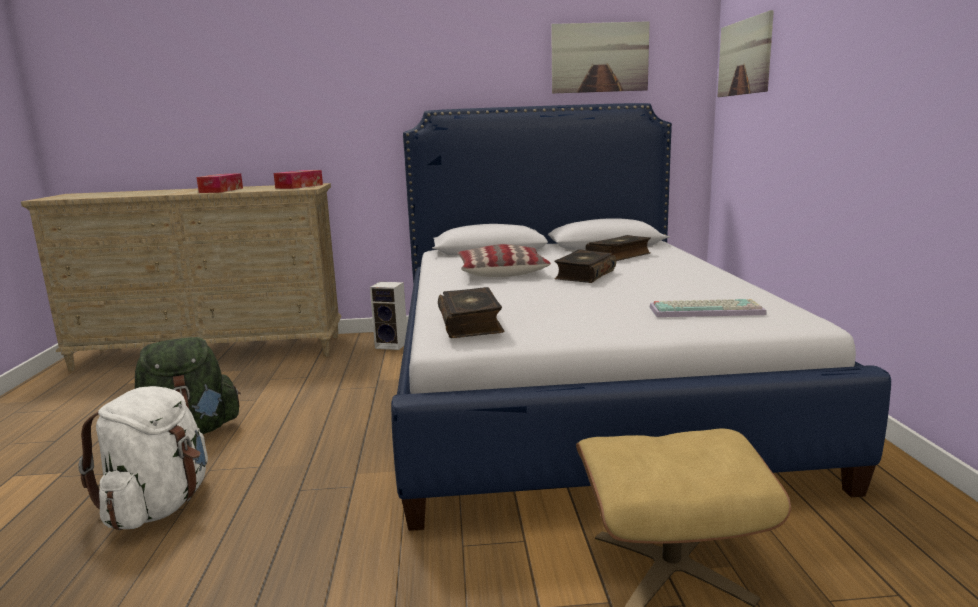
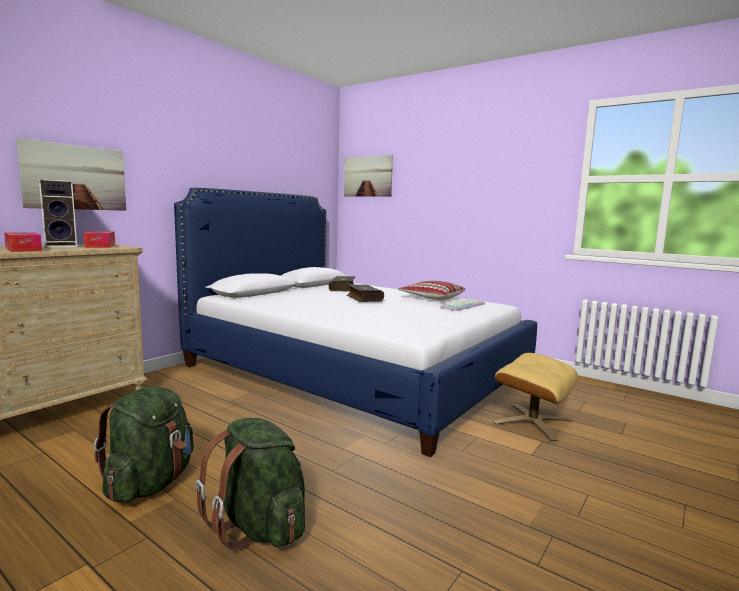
camera: 50 degrees left, 5 degrees down
white backpack [78,386,208,530] -> green backpack [195,418,305,551]
speaker [370,282,407,350] -> speaker moved to [39,179,77,248]
book [438,287,504,338] -> none
pillow [457,244,551,277] -> pillow moved to [398,281,466,300]
picture [551,21,650,94] -> picture moved to [16,138,126,211]

